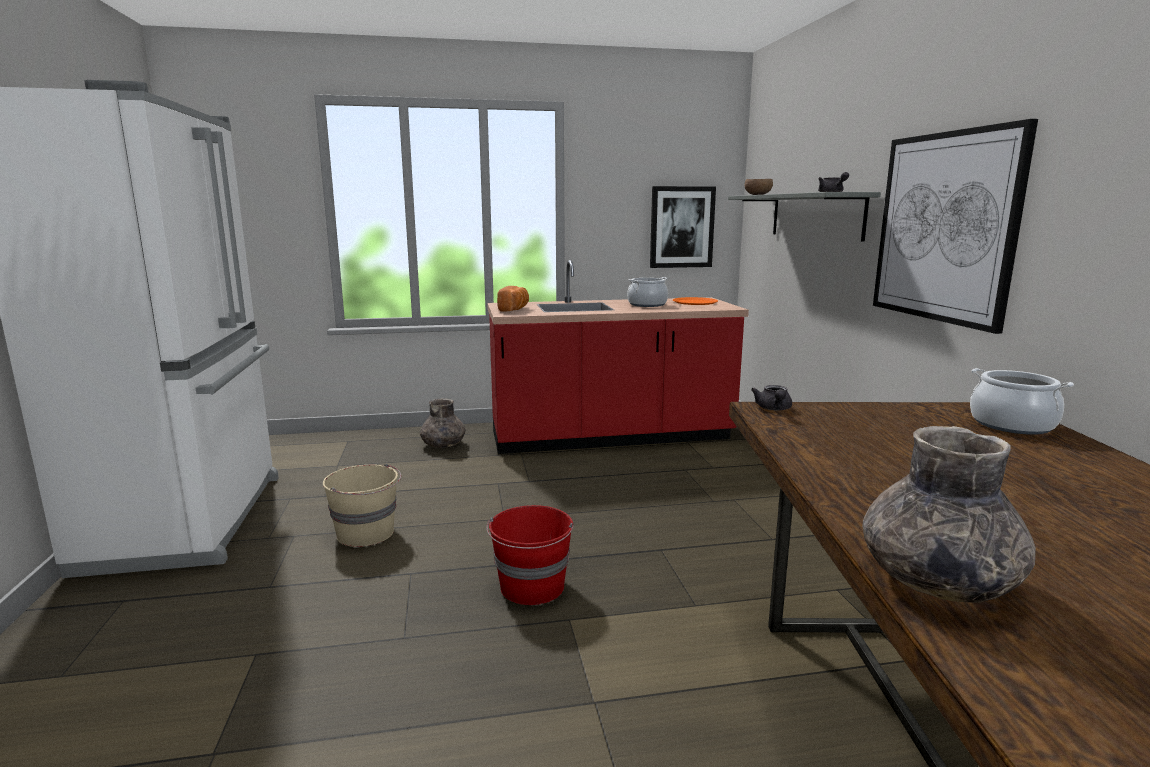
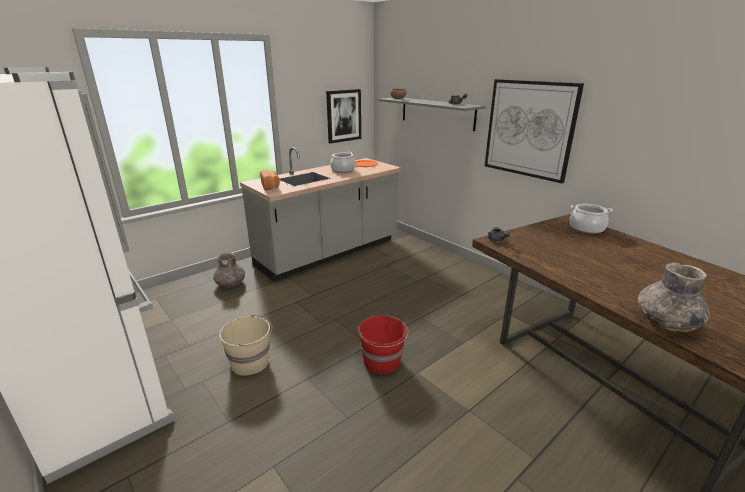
camera: 30 degrees left, 10 degrees up
red counter [487,260,749,454] -> grey counter [240,147,402,281]

